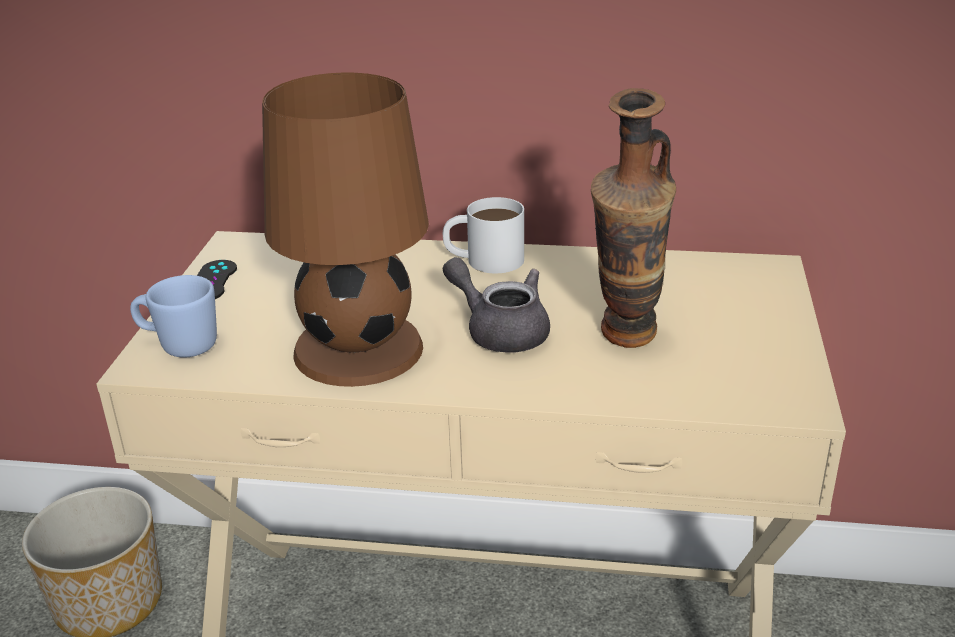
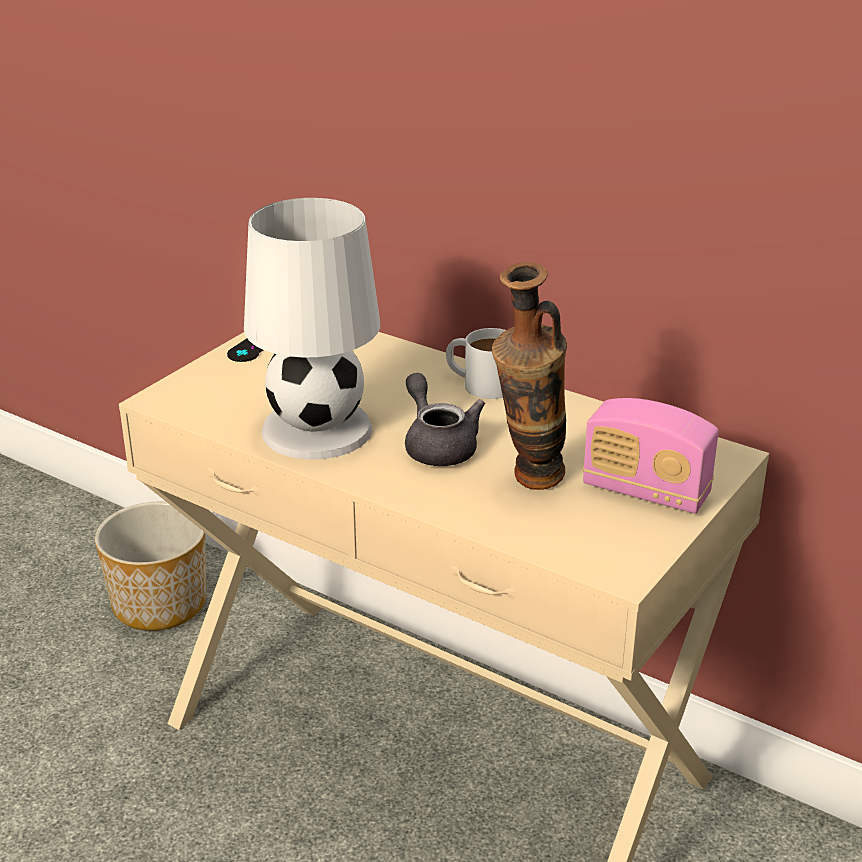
camera: 25 degrees right, 0 degrees up
blue mug [130,275,217,358] -> none
brown table lamp [262,73,429,387] -> white table lamp [244,198,380,460]
none -> radio [583,398,719,514]

